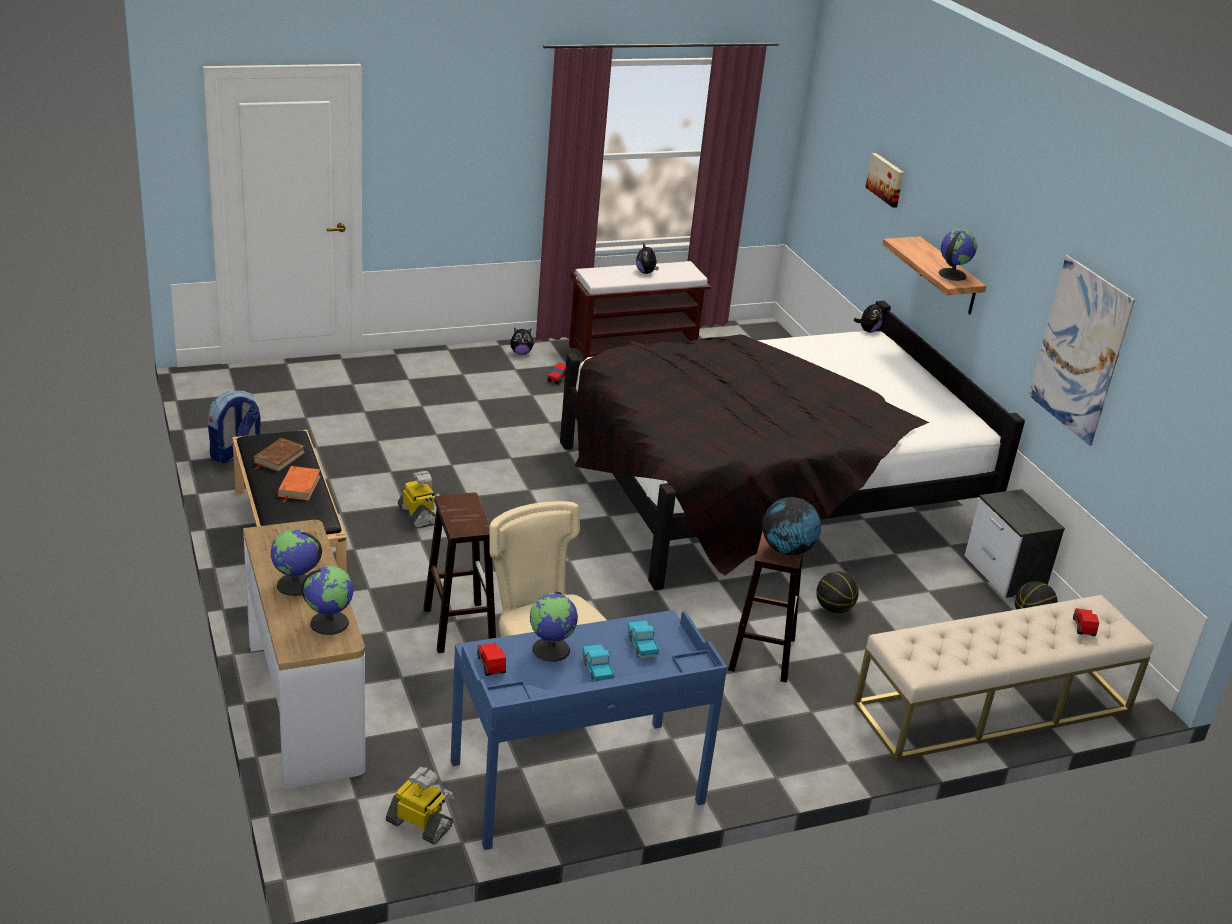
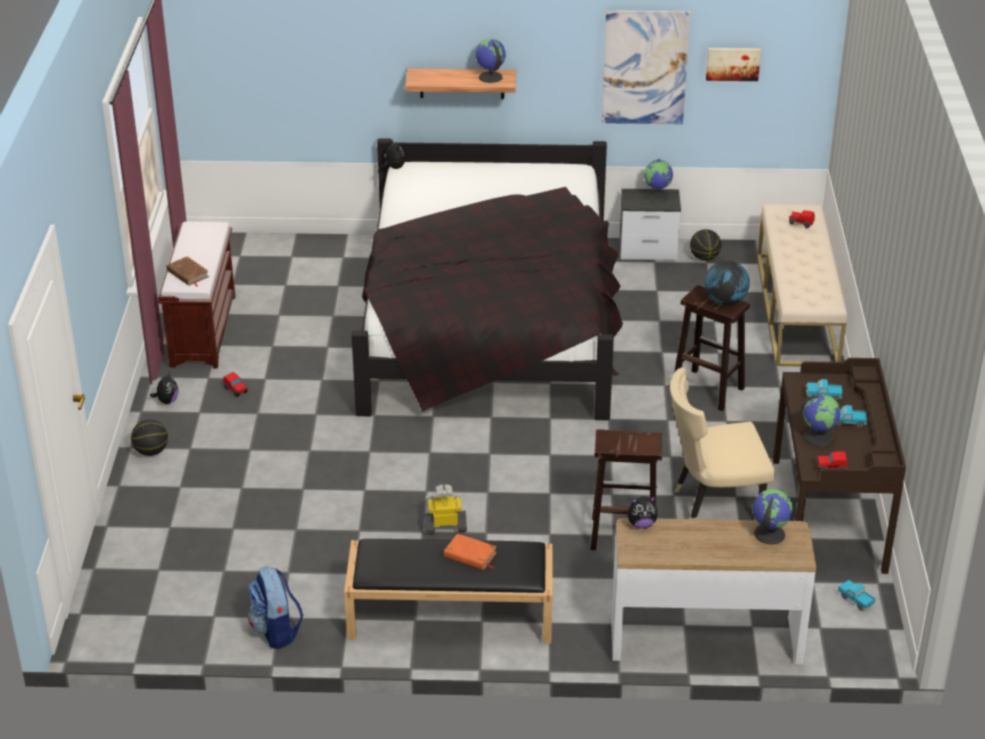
camera: 65 degrees left, 5 degrees up
brown book [253,438,305,472] -> brown book moved to [167,257,209,287]
globe [271,529,322,596] -> globe moved to [644,159,673,202]
toy robot [386,767,455,844] -> toy truck [838,580,875,610]
blue desk [451,610,727,850] -> brown desk [773,358,906,574]
plush toy [636,243,659,274] -> plush toy moved to [628,496,658,528]
basketball [816,571,859,613] -> basketball moved to [131,420,168,456]
picture [865,153,904,208] -> picture moved to [706,48,761,81]

